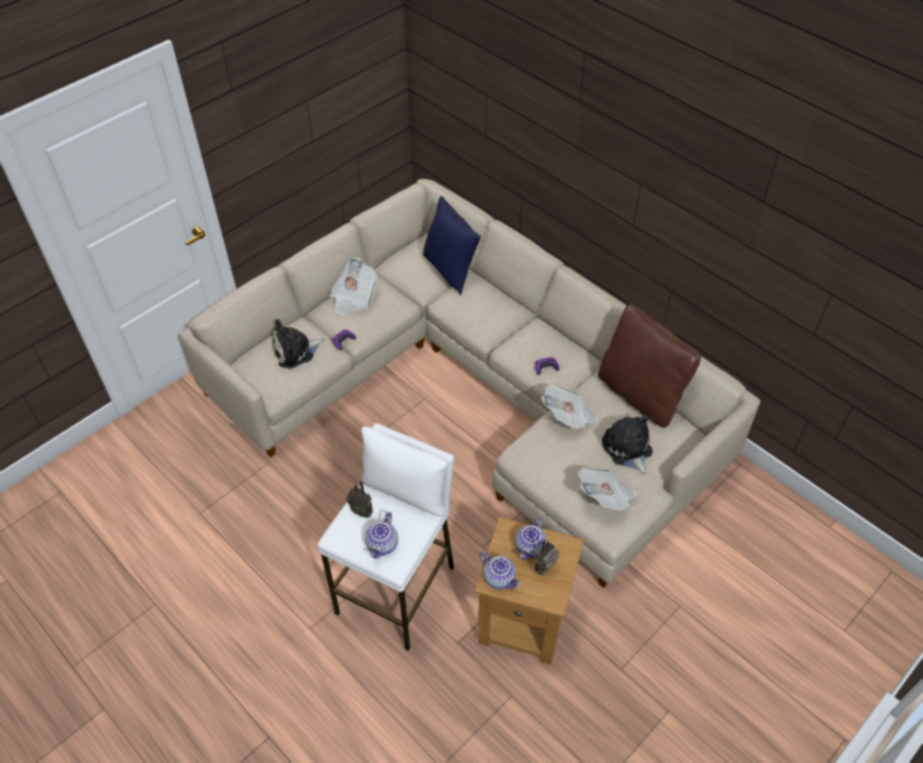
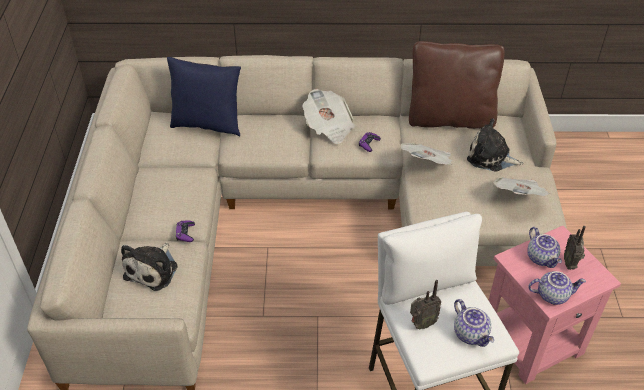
camera: 45 degrees left, 5 degrees down
newspaper [330,257,378,315] -> newspaper moved to [302,89,355,144]
brown side table [475,517,584,665] -> pink side table [488,226,621,384]

